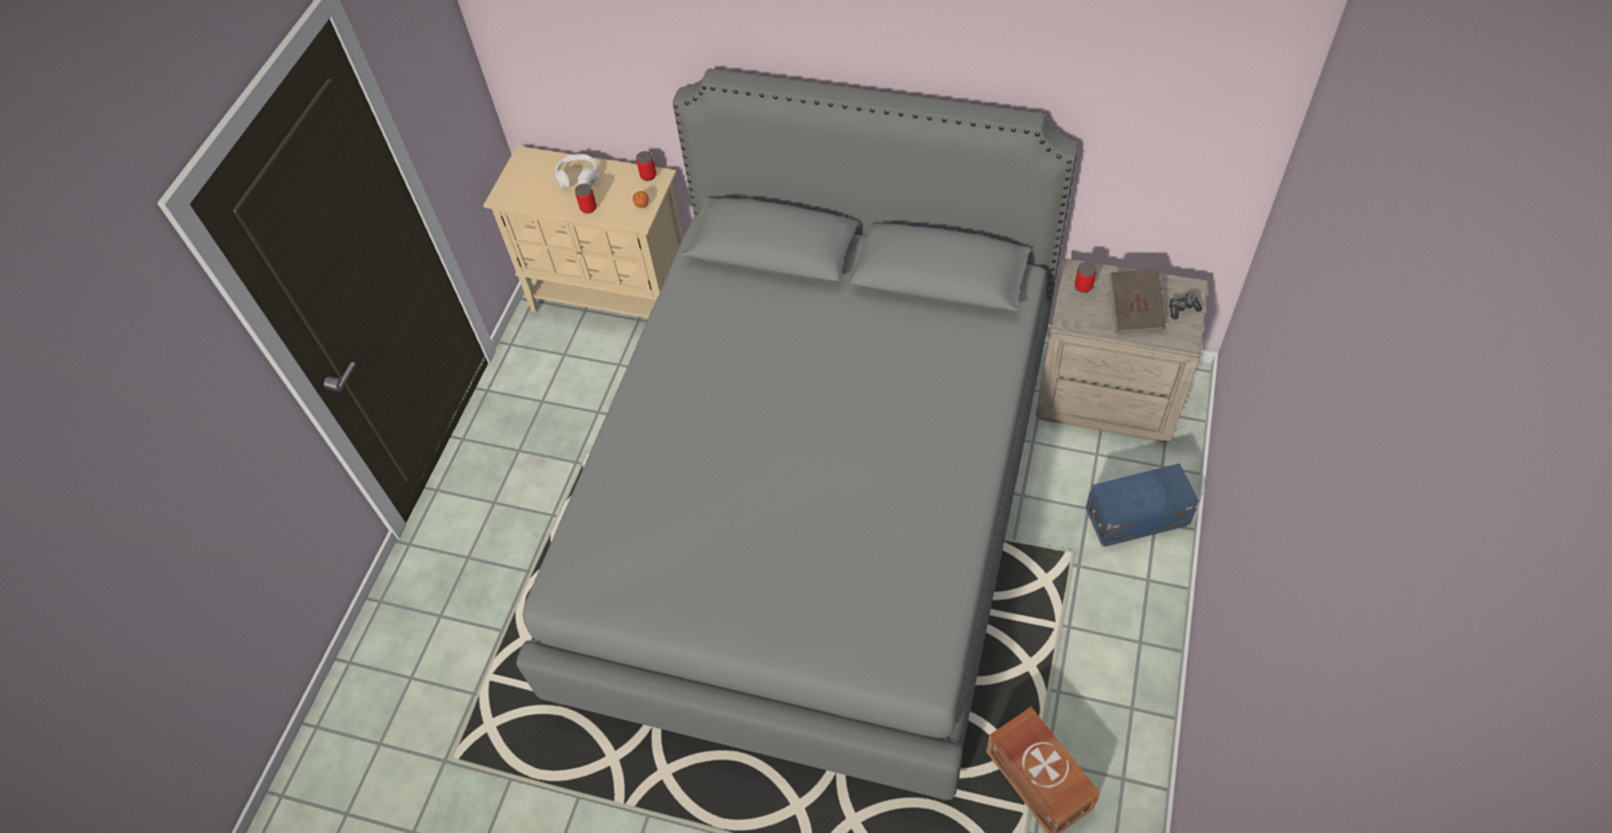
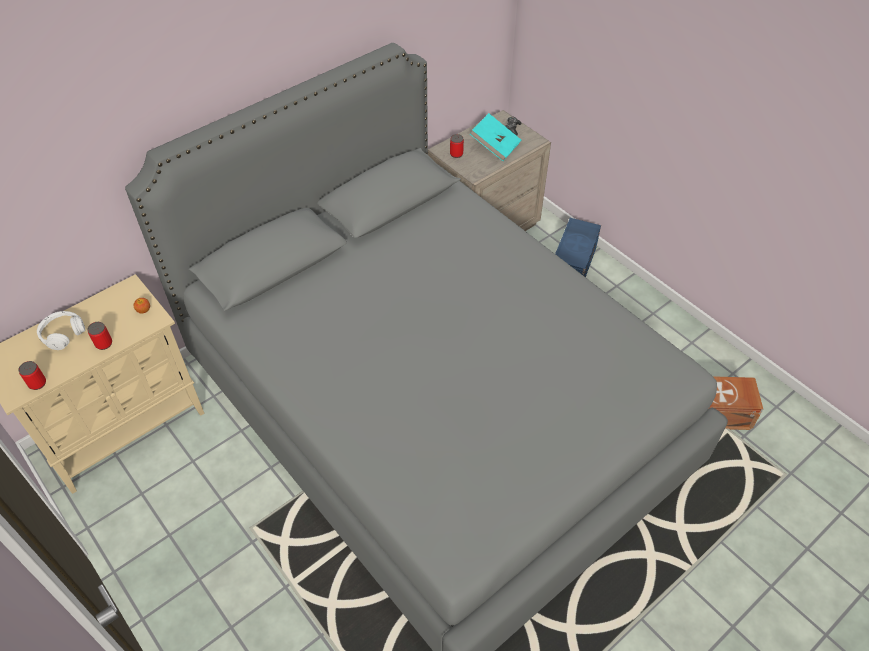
camera: 60 degrees left, 5 degrees down
can [636,151,657,181] -> can moved to [18,361,46,390]
brown book [1109,269,1166,333] -> turquoise book [470,113,521,161]

